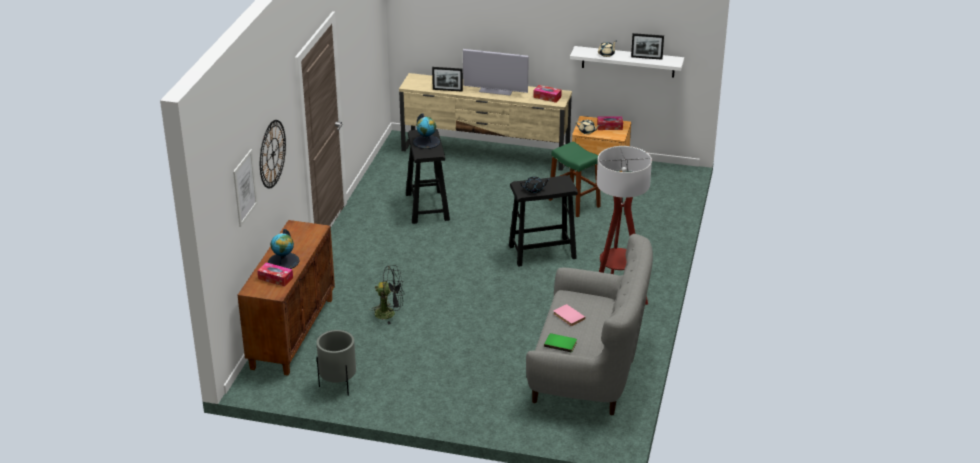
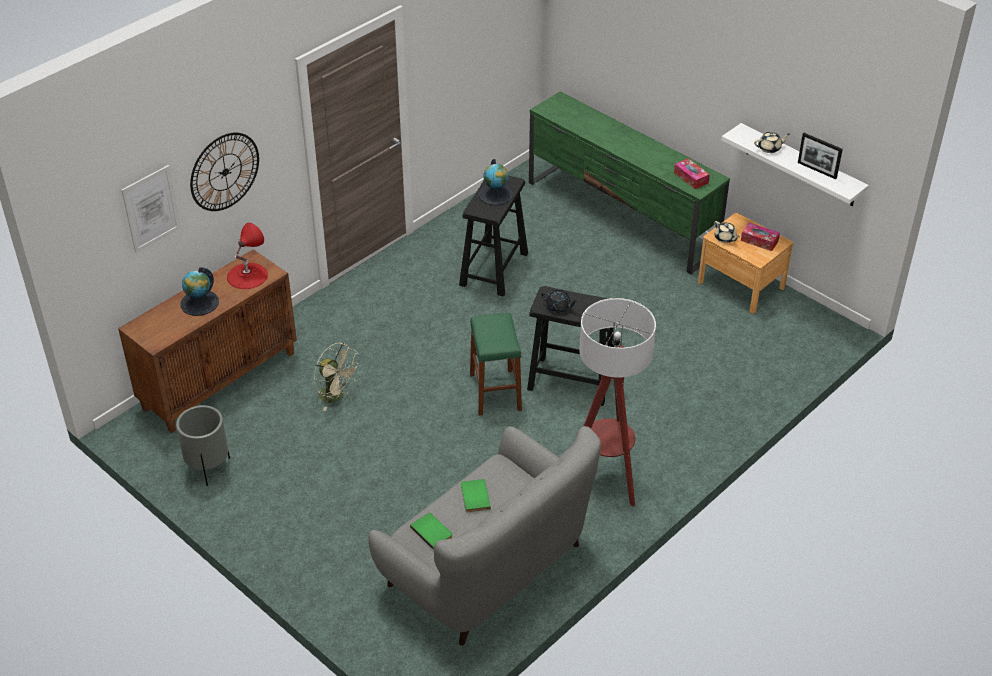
camera: 30 degrees right, 10 degrees up
tissue box [257,262,293,287] -> none
black fan [370,265,404,324] -> beige fan [314,342,361,411]
beige tv stand [399,73,572,171] -> green tv stand [529,91,730,274]
picture frame [432,67,463,92] -> none
television [463,49,529,95] -> none
green stool [549,141,600,217] -> green stool moved to [470,313,522,416]
pink book [553,304,585,326] -> green book [461,479,491,512]
none -> red table lamp [227,223,268,289]

